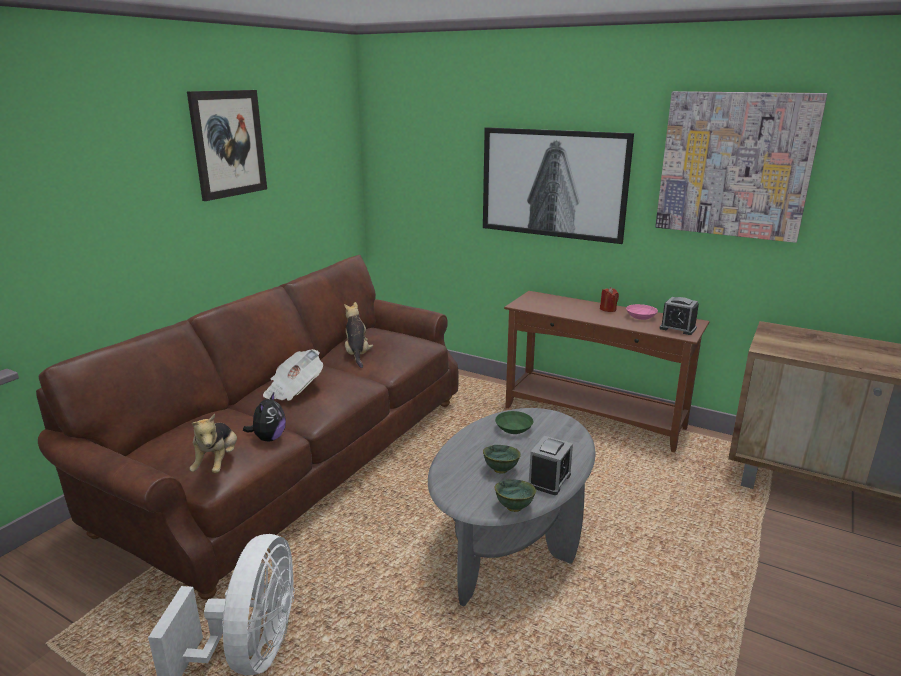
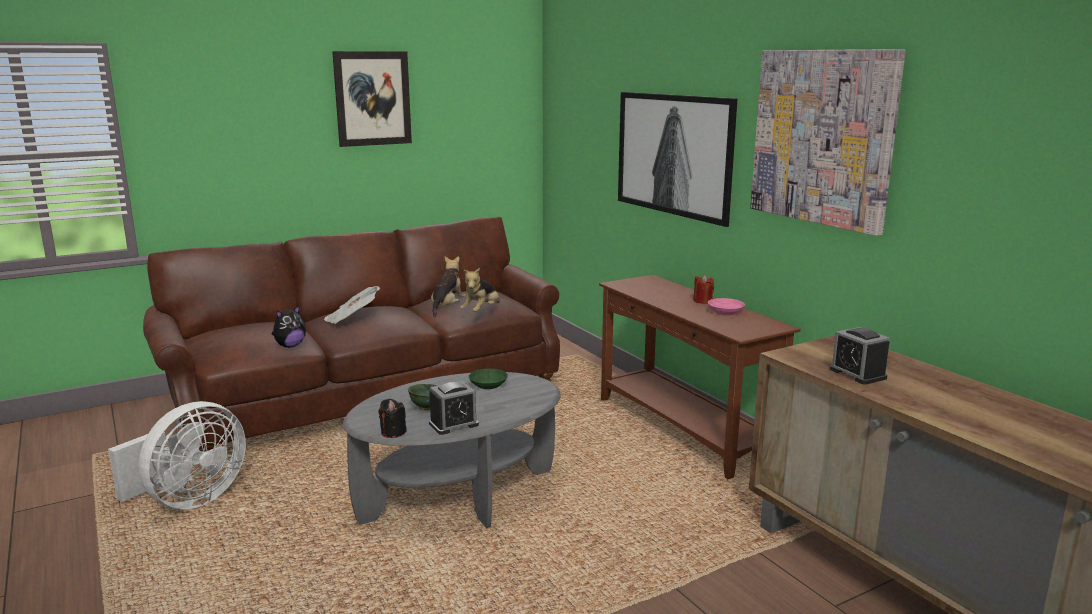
camera: 30 degrees right, 5 degrees down
plush toy [190,414,237,473] -> plush toy moved to [460,268,499,312]
green bowl [495,479,536,512] -> black candle [378,399,407,438]
alarm clock [659,297,699,335] -> alarm clock moved to [830,327,890,385]

